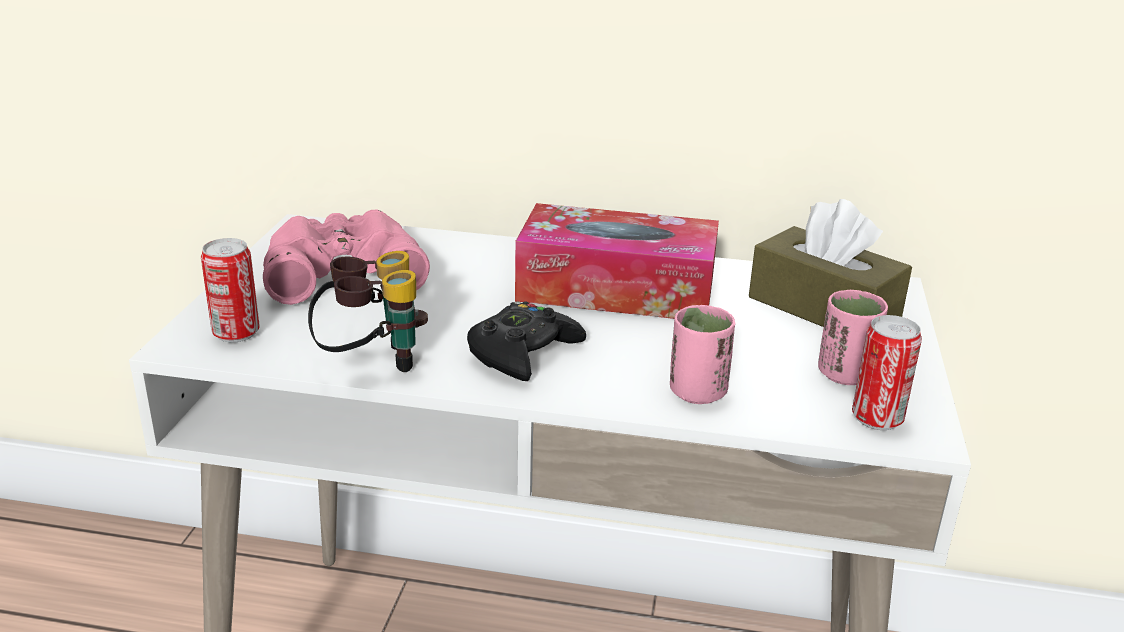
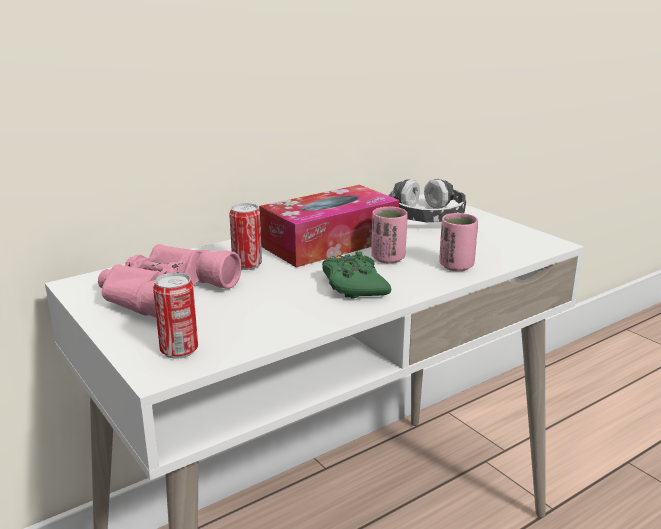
camera: 45 degrees left, 5 degrees down
binoculars [308,251,428,372] -> none
black game controller [467,301,586,381] -> green game controller [322,251,392,299]
brown tissue box [749,199,912,327] -> headphones [388,179,466,222]
pink cup [818,290,888,385] -> pink cup moved to [371,207,408,264]
can [852,315,922,430] -> can moved to [229,203,262,270]

